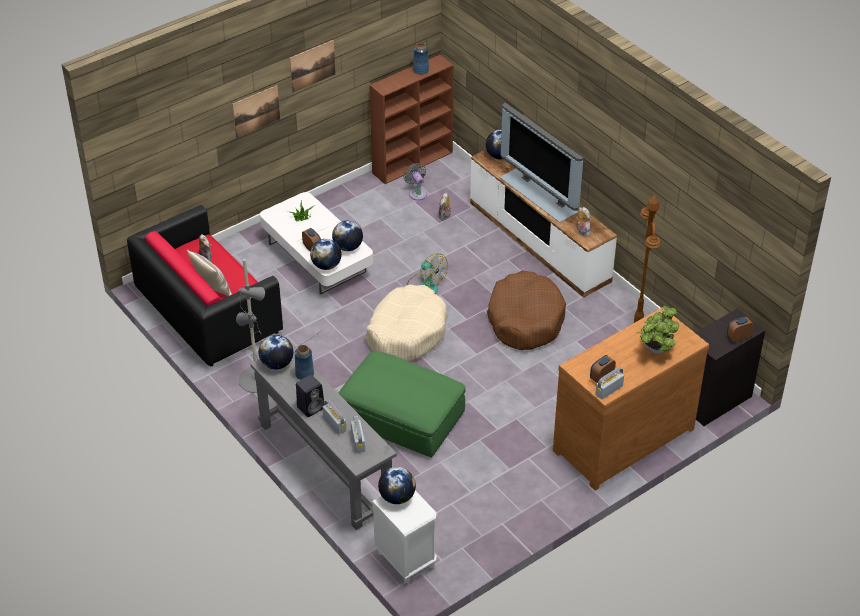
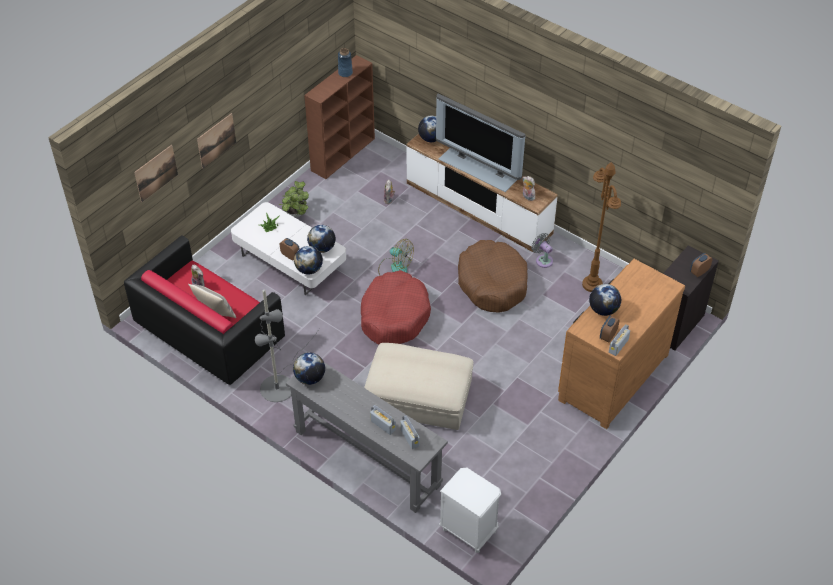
camera: 15 degrees left, 5 degrees up
picture [290,40,335,93] -> picture moved to [134,145,178,202]
blue vase [295,345,314,380] -> none
black speaker [296,375,324,417] -> none
green ottoman [338,351,466,458] -> beige ottoman [364,343,473,430]
beige dog bed [366,285,448,360] -> red dog bed [361,270,431,344]
globe [378,467,416,504] -> globe moved to [589,284,621,316]
grey fan [403,163,427,200] -> grey fan moved to [531,233,553,268]
potted plant [637,306,679,354] -> potted plant moved to [279,181,309,217]

